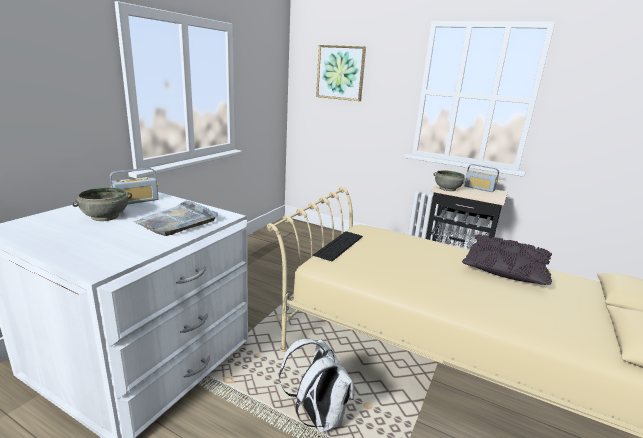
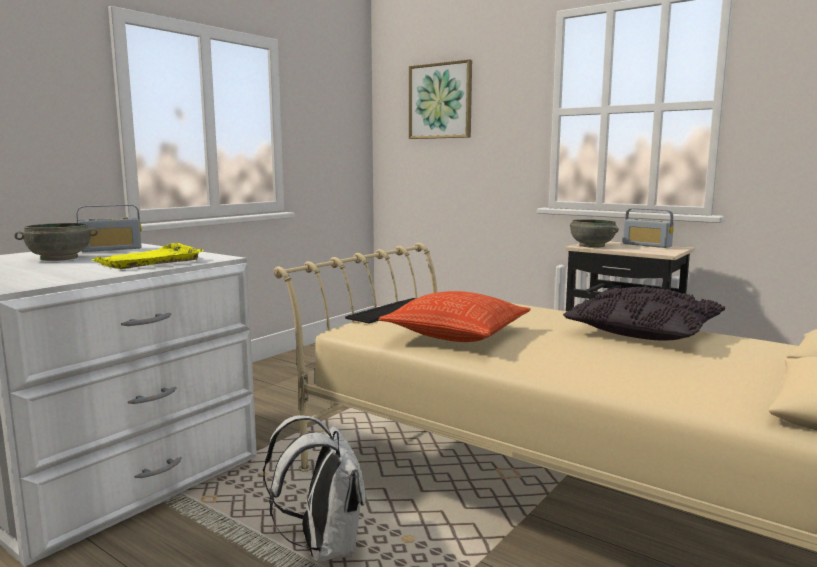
camera: 10 degrees right, 10 degrees down
grey tray [134,201,218,236] -> yellow tray [90,243,204,269]
none -> orange pillow [379,291,531,342]

